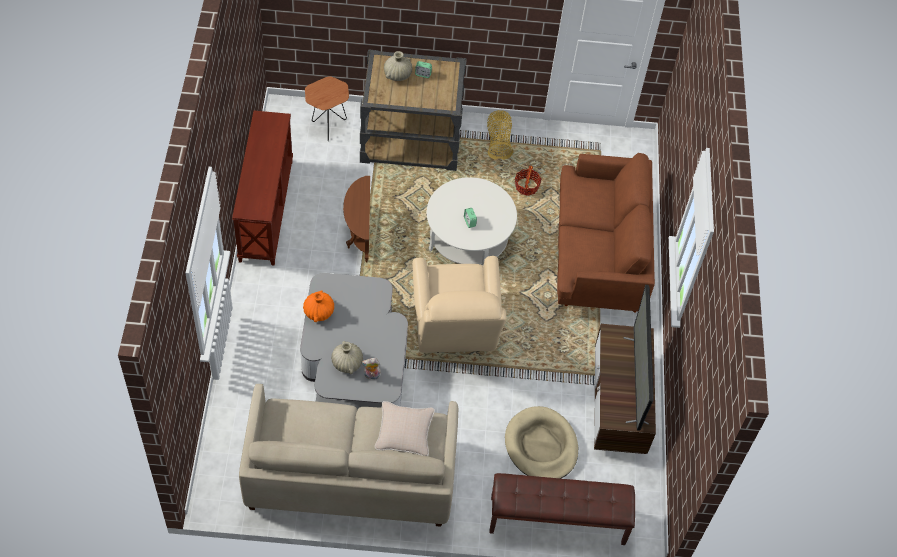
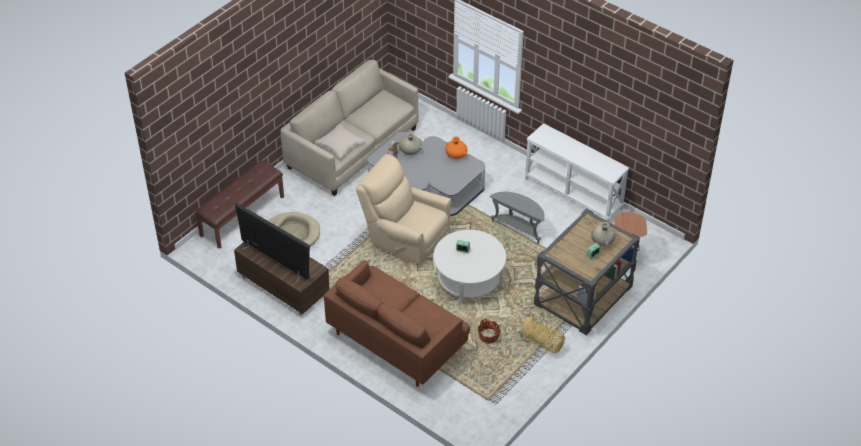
camera: 130 degrees right, 10 degrees down
brown console table [232,111,293,266] -> white console table [525,123,629,222]
brown side table [343,176,370,263] -> grey side table [490,192,544,244]

